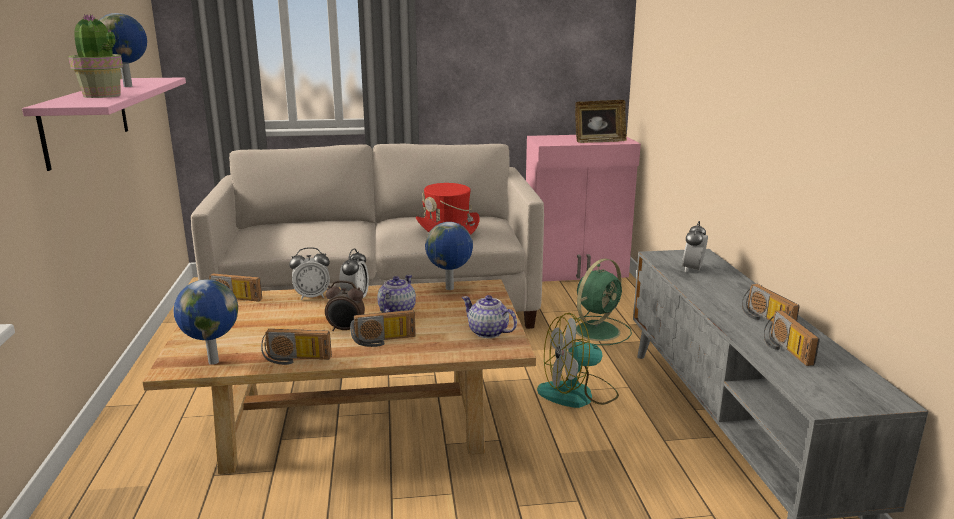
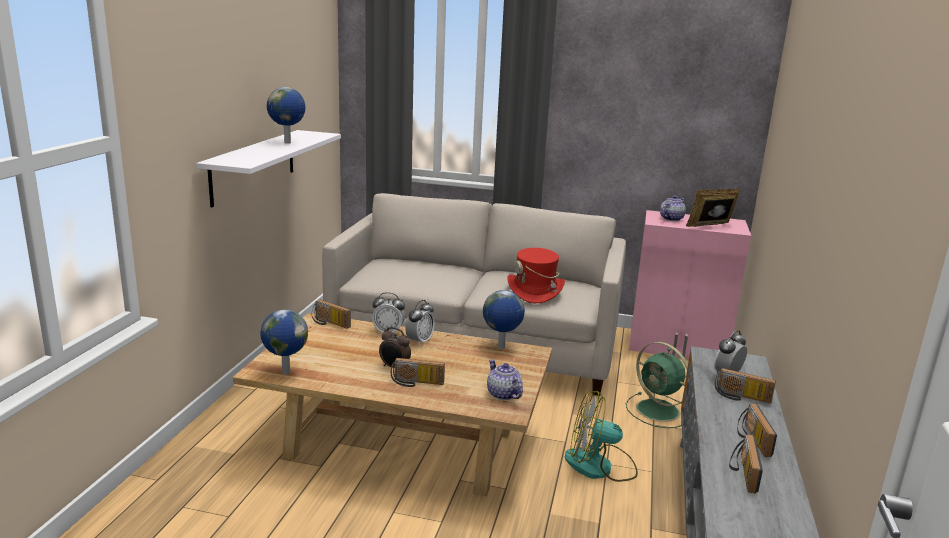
camera: 20 degrees right, 0 degrees up
pink shelf [22,77,186,171] -> white shelf [196,130,341,207]
potted plant [68,14,123,98] -> none
radio [261,329,332,365] -> radio moved to [714,368,776,404]
teapot [377,275,416,313] -> teapot moved to [660,195,686,221]
green fan [574,258,632,345] -> green fan turned 75 degrees clockwise [626,342,688,428]
picture frame [575,100,627,143] -> picture frame turned 150 degrees clockwise [686,188,739,227]

